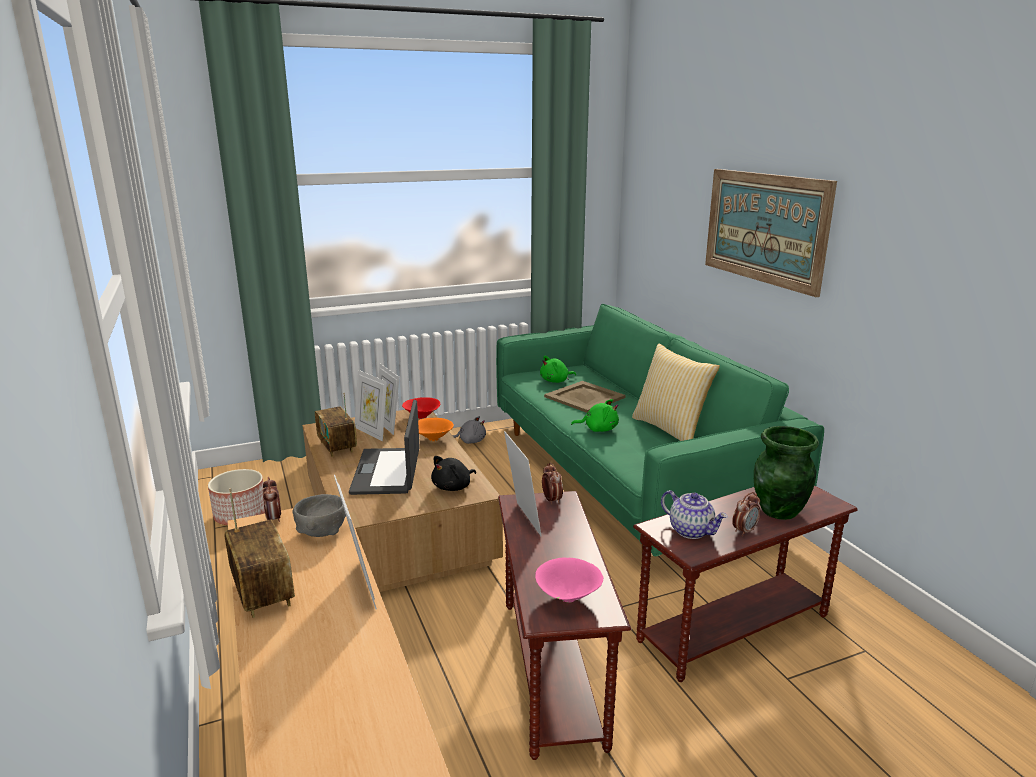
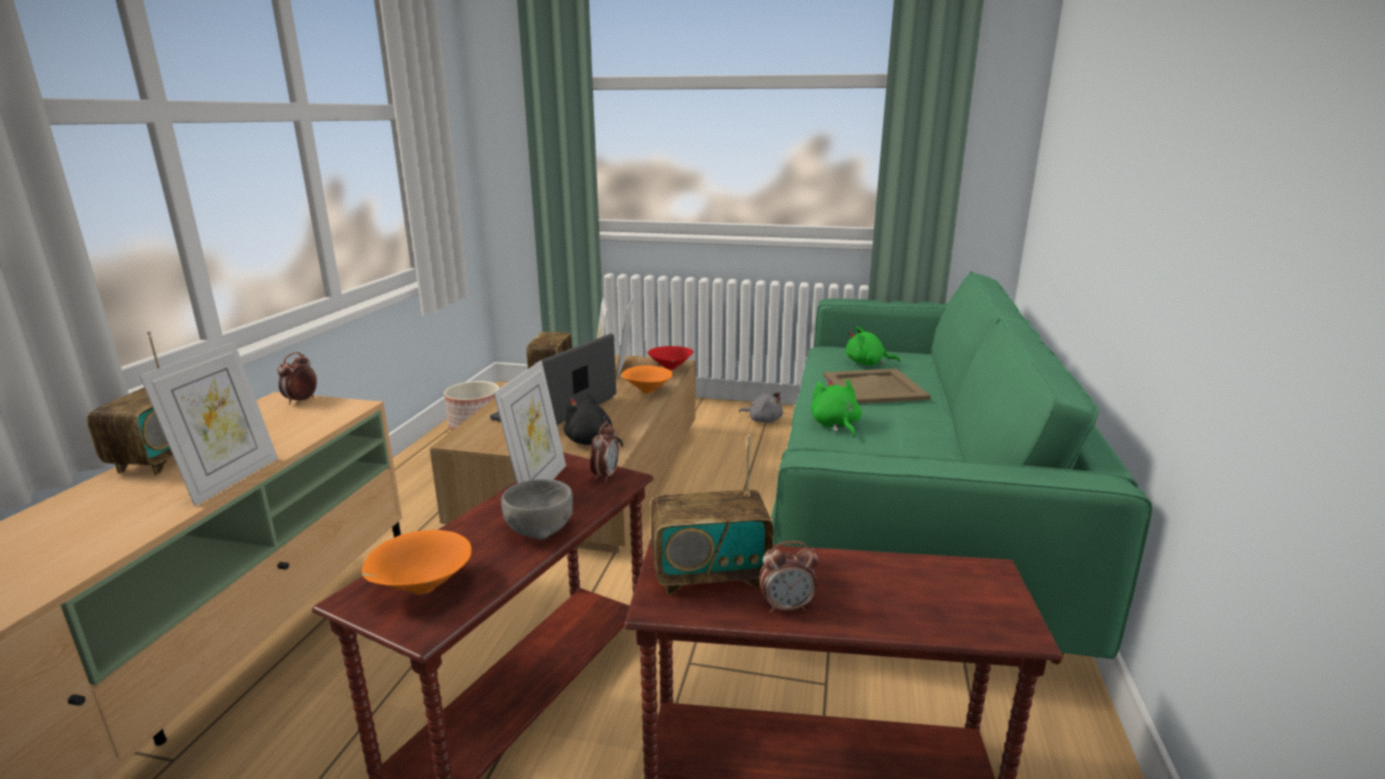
camera: 35 degrees right, 0 degrees up
grey bowl [292,494,346,537] -> grey bowl moved to [501,479,573,540]
black plush toy [431,456,476,491] -> black plush toy turned 45 degrees clockwise [564,393,623,447]
pink bowl [535,558,603,603] -> orange bowl [362,530,472,595]
green plush toy [571,399,619,432] -> green plush toy turned 150 degrees counterclockwise [811,378,862,438]
pillow [632,344,720,441] -> none
teapot [661,490,728,539] -> radio [650,435,774,595]
picture [705,169,837,297] -> none
green vase [754,426,819,520] -> none

